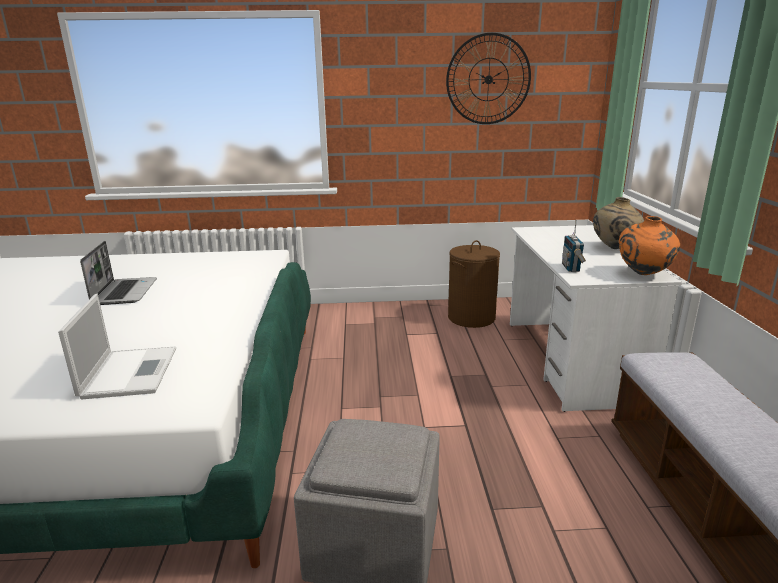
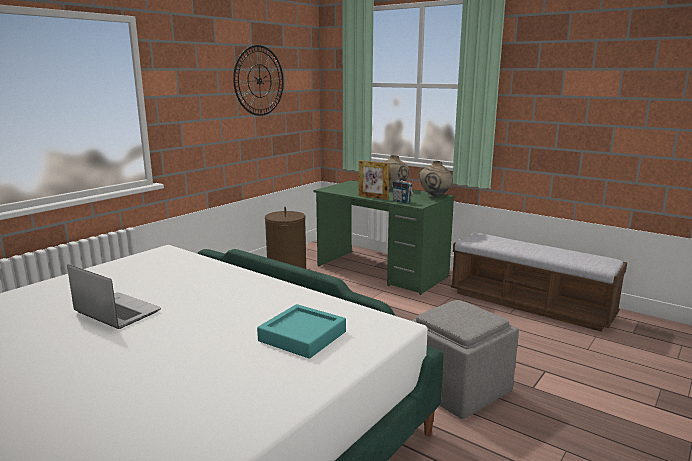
camera: 50 degrees left, 5 degrees down
laptop [58,294,176,400] -> turquoise tray [257,304,346,359]
white desk [510,225,682,412] -> green desk [314,180,455,295]
orange vase [619,216,680,275] -> beige vase [419,161,453,197]
none -> picture frame [359,160,389,200]

